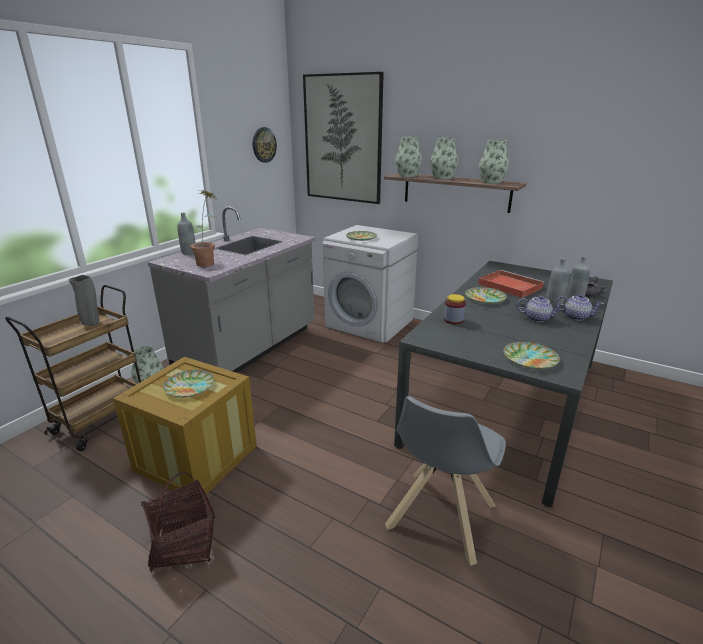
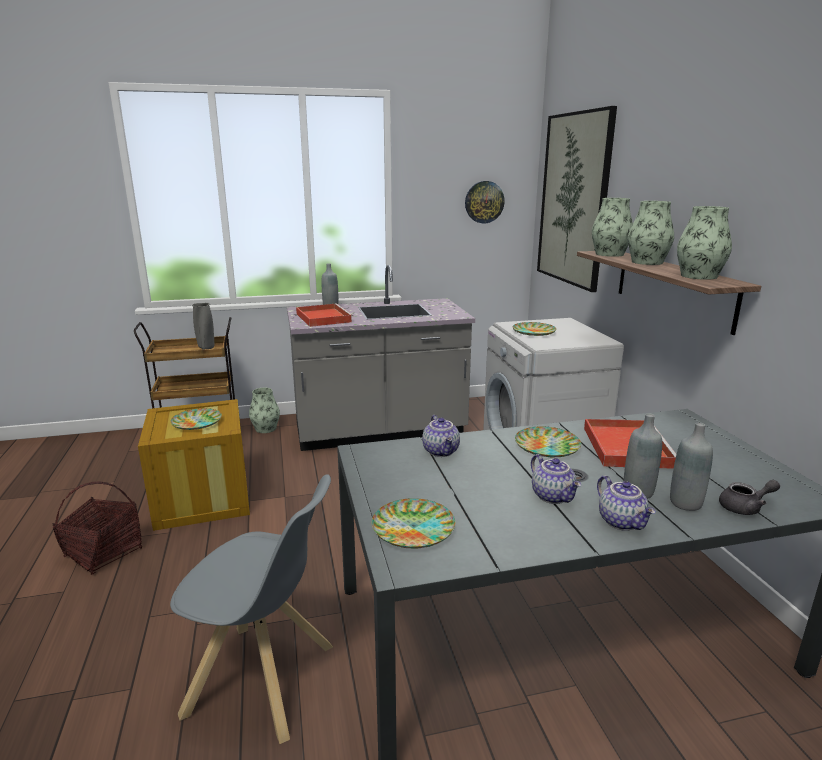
camera: 45 degrees right, 5 degrees down
potted plant [191,190,217,267] -> red tray [296,303,353,327]
grey chair [385,396,506,566] -> grey chair turned 150 degrees counterclockwise [170,474,333,744]
jar [444,294,466,324] -> teapot [422,415,460,457]

